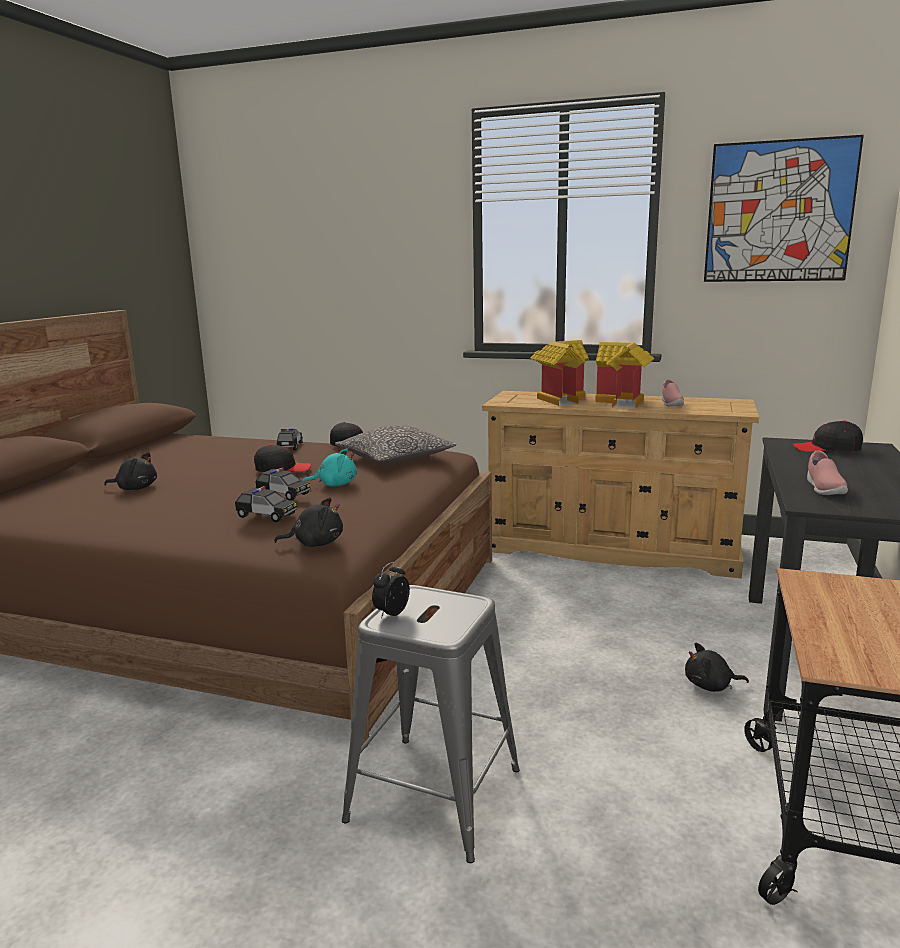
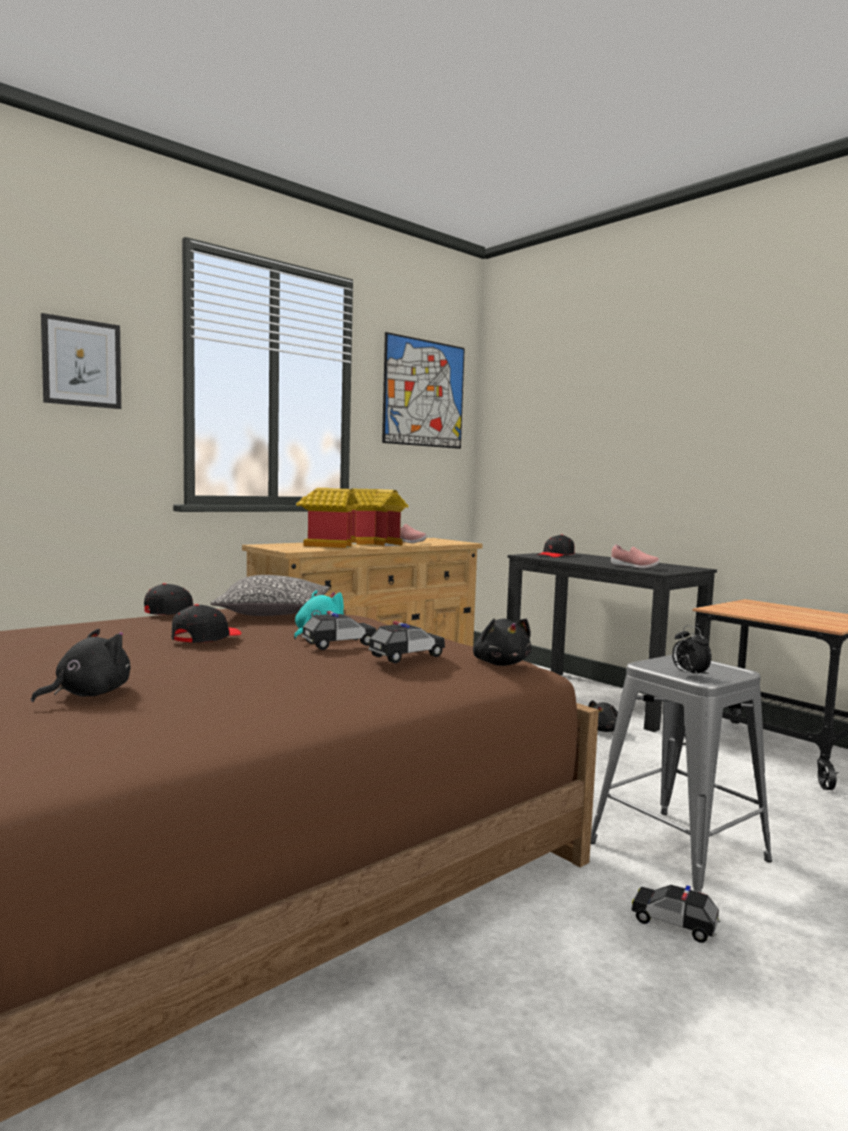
camera: 60 degrees left, 10 degrees down
black plush toy [274,497,343,547] -> black plush toy turned 135 degrees clockwise [473,618,532,666]
toy car [277,428,303,450] -> toy car moved to [631,885,721,943]
none -> picture [41,313,121,409]

